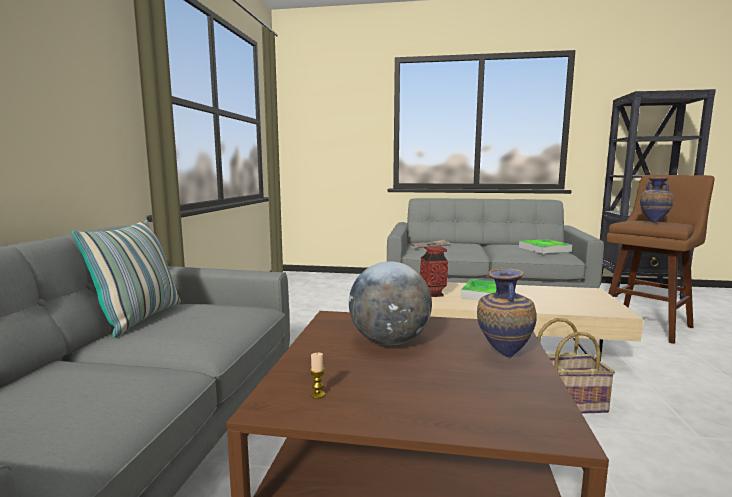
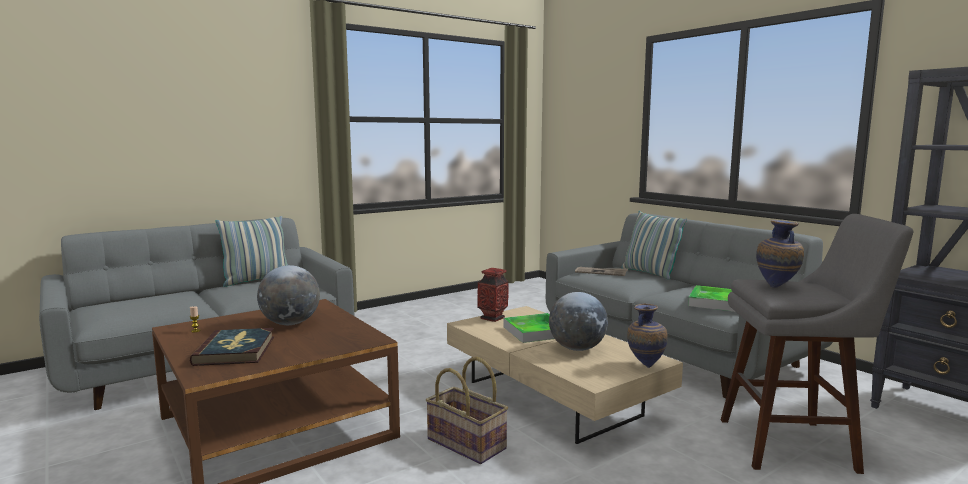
camera: 45 degrees right, 0 degrees up
vase [477,269,537,358] -> vase moved to [627,303,668,368]
brown stool [606,175,714,344] -> grey stool [721,214,913,474]
none -> book [190,328,274,366]
none -> globe [549,292,608,351]
none -> pillow [621,211,687,279]

